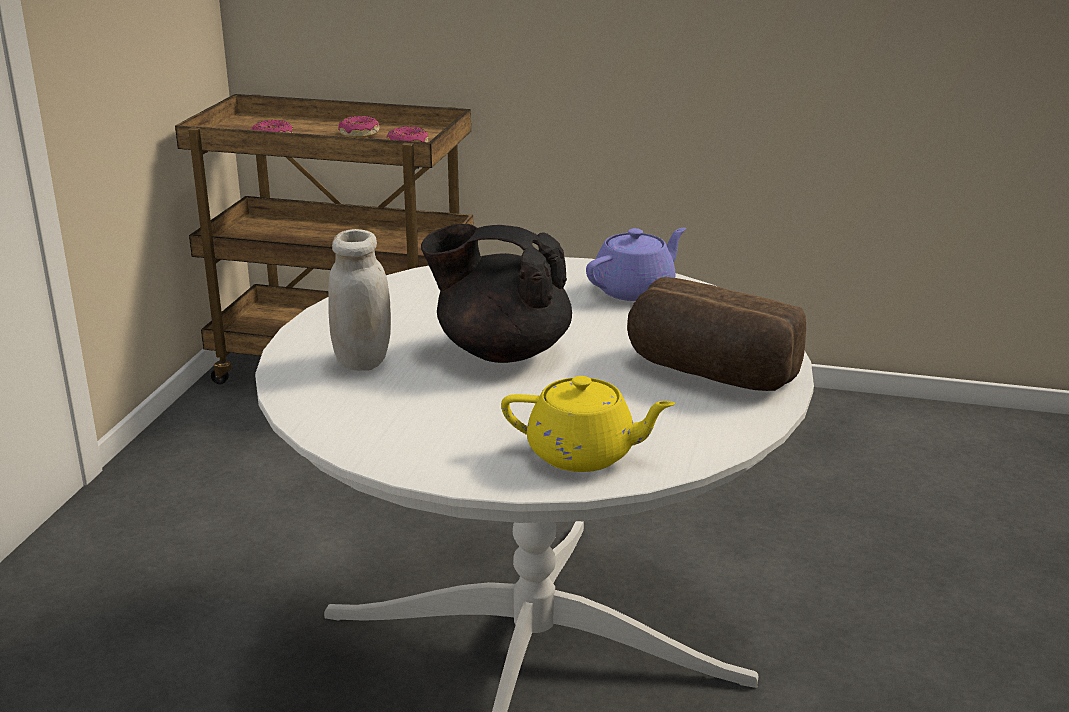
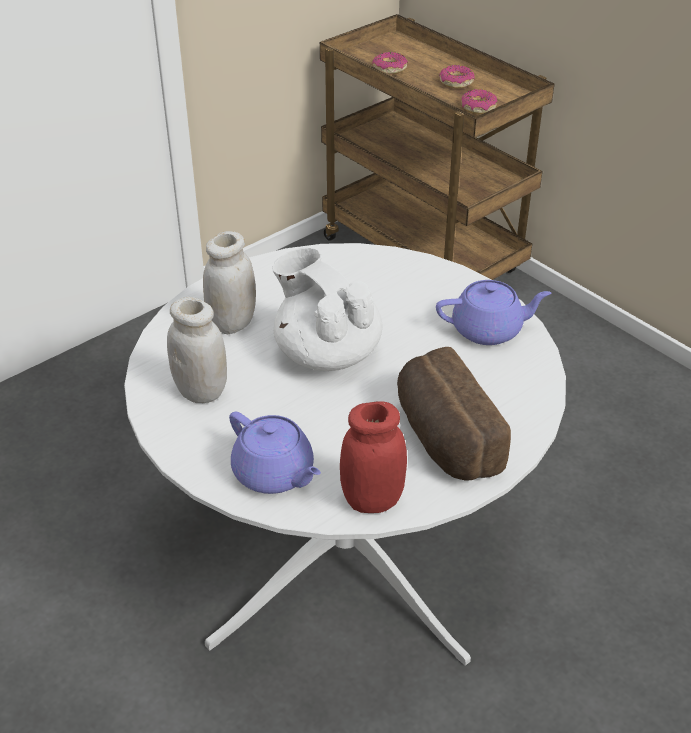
camera: 35 degrees right, 15 degrees up
black teapot [421,224,572,363] -> white teapot [272,248,382,371]
yellow teapot [501,376,675,472] -> purple teapot [229,411,321,494]
none -> white jar [167,297,227,403]
none -> red jar [340,401,407,513]

